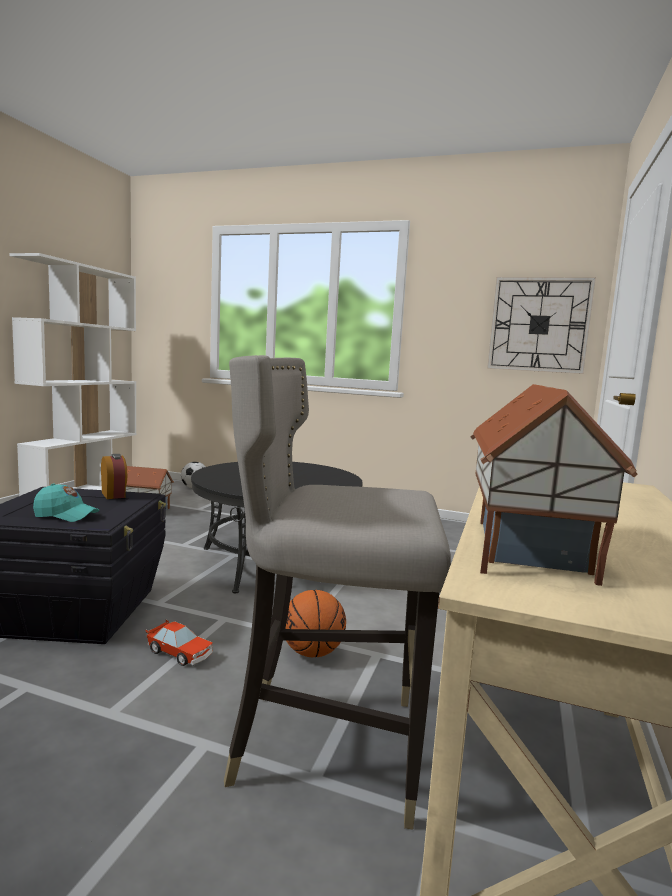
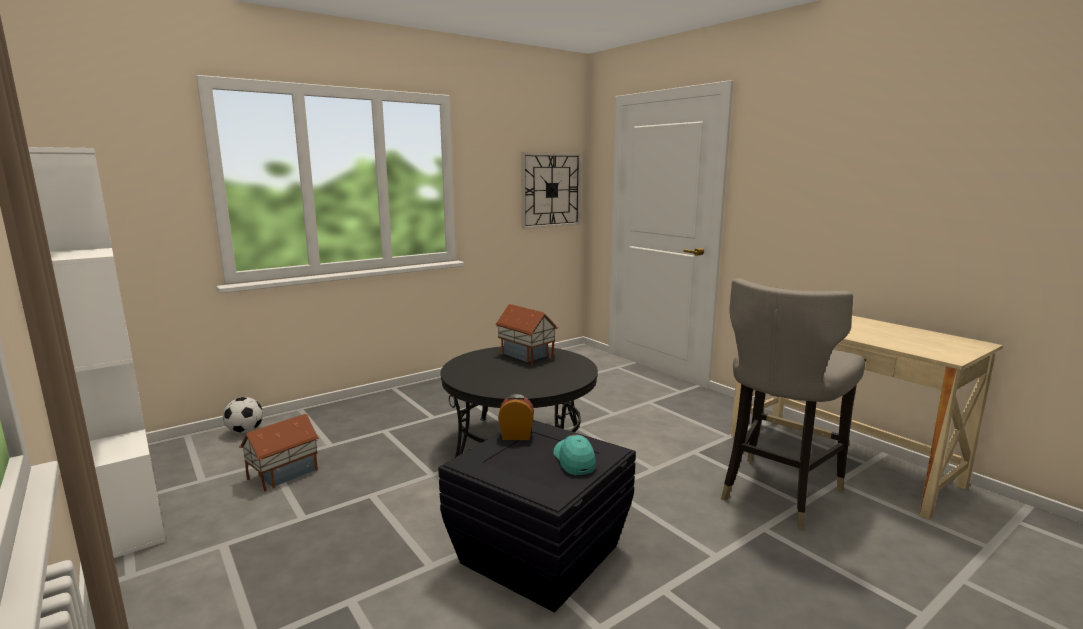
camera: 55 degrees left, 5 degrees up
turquoise cap [33,483,99,522] -> turquoise cap turned 60 degrees counterclockwise [553,435,596,475]
toy car [146,620,213,666] -> none
basketball [285,590,346,657] -> none
toy house [470,384,638,586] -> toy house moved to [496,304,558,365]

